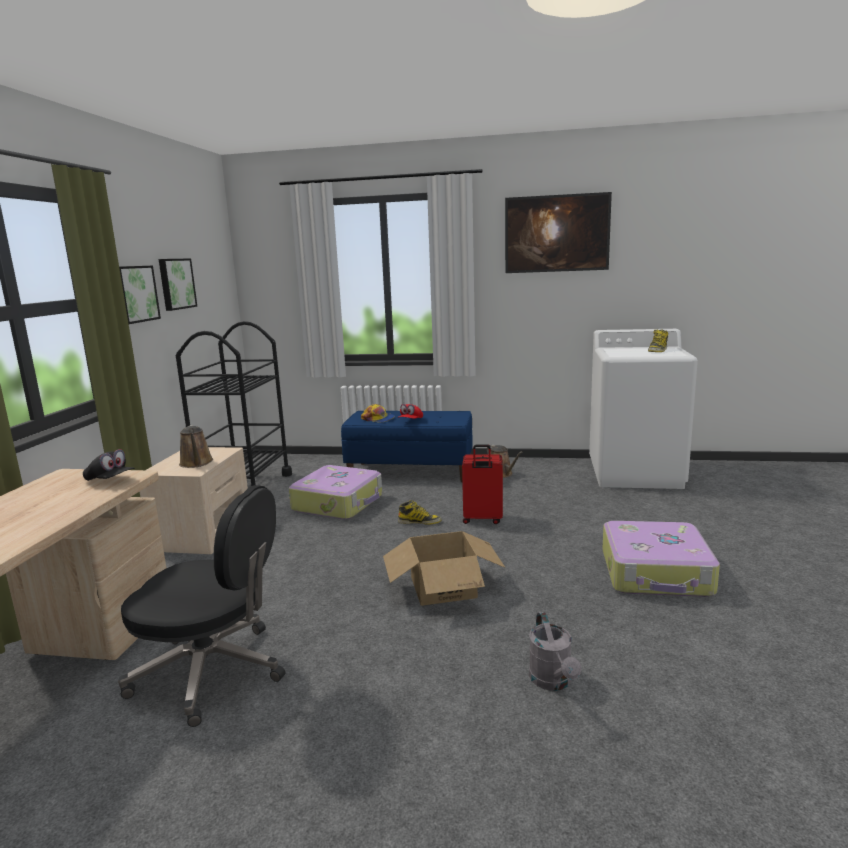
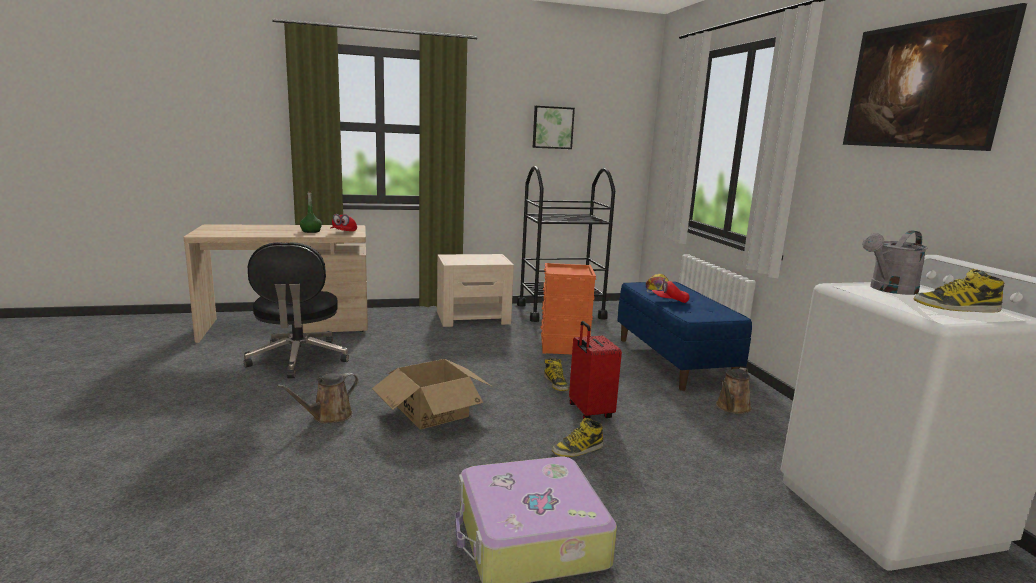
camera: 65 degrees right, 0 degrees up
black cap [83,449,135,481] -> red cap [331,214,357,231]
picture [119,266,161,324] -> none
brown watering can [179,425,213,468] -> brown watering can moved to [277,373,359,424]
suitcase [289,465,382,520] -> orange storage box [541,263,596,354]
grey watering can [529,612,581,691] -> grey watering can moved to [862,230,928,295]
none -> green bottle [300,191,322,233]
none -> boot [552,418,603,457]

